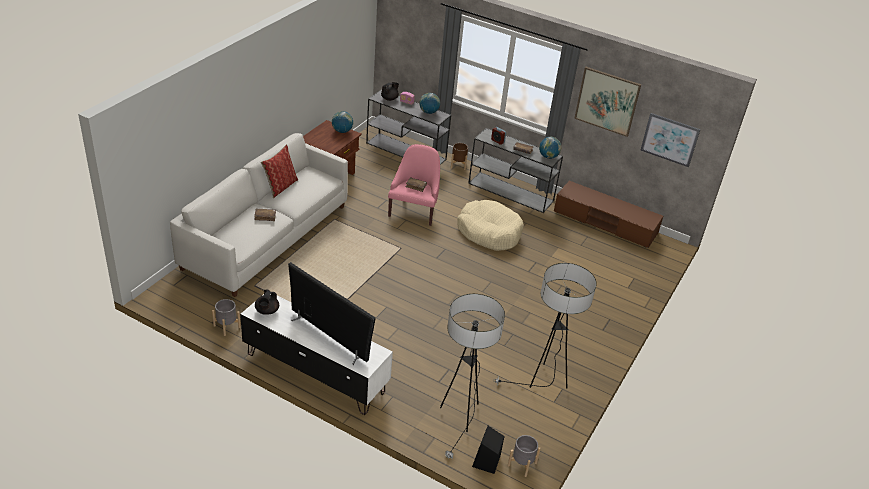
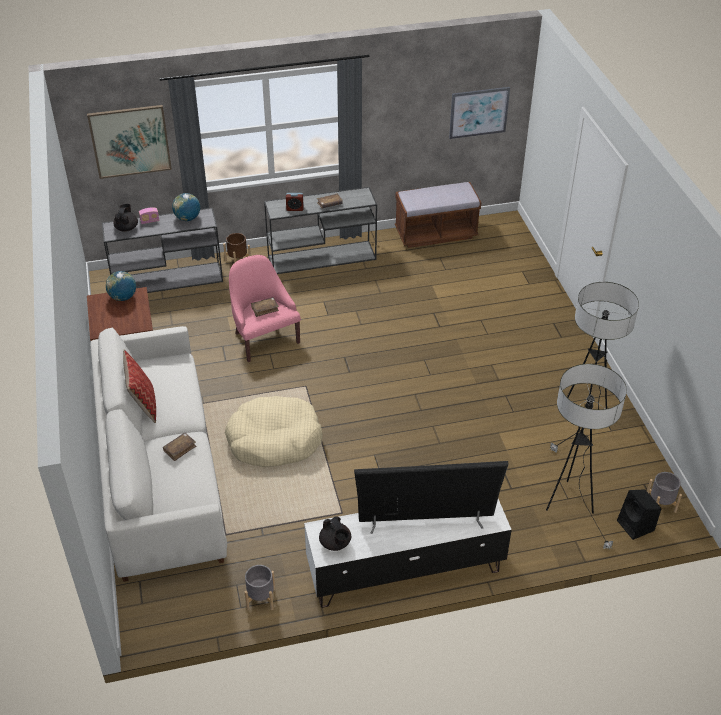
camera: 40 degrees left, 5 degrees up
beige dog bed [457,200,524,251] -> beige dog bed moved to [225,396,323,467]
globe [539,137,561,159] -> none
brown tv stand [554,181,663,248] -> brown bench [395,182,481,248]
picture [574,67,641,137] -> picture moved to [87,105,172,179]

